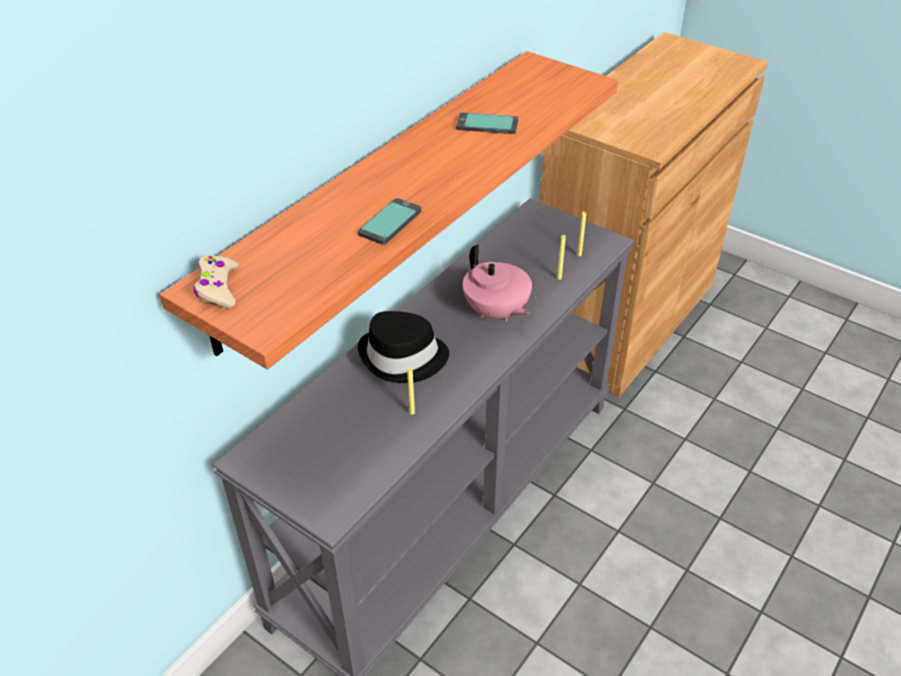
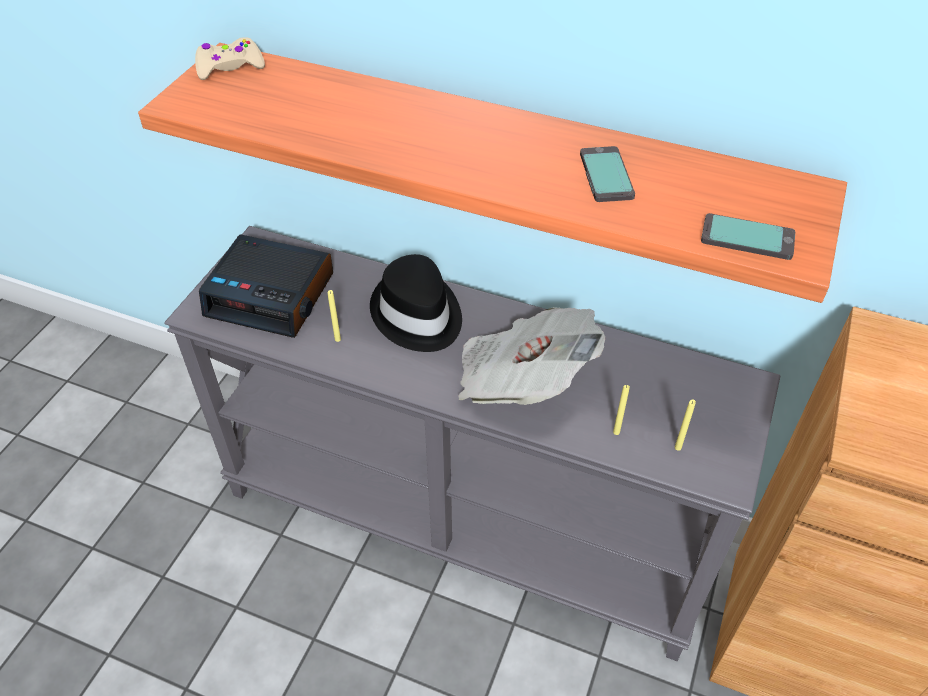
camera: 75 degrees right, 5 degrees up
phone [358,198,422,245] -> phone moved to [701,213,795,260]
pink teapot [463,245,532,322] -> newspaper [458,307,605,405]
none -> alarm clock [199,234,333,338]

